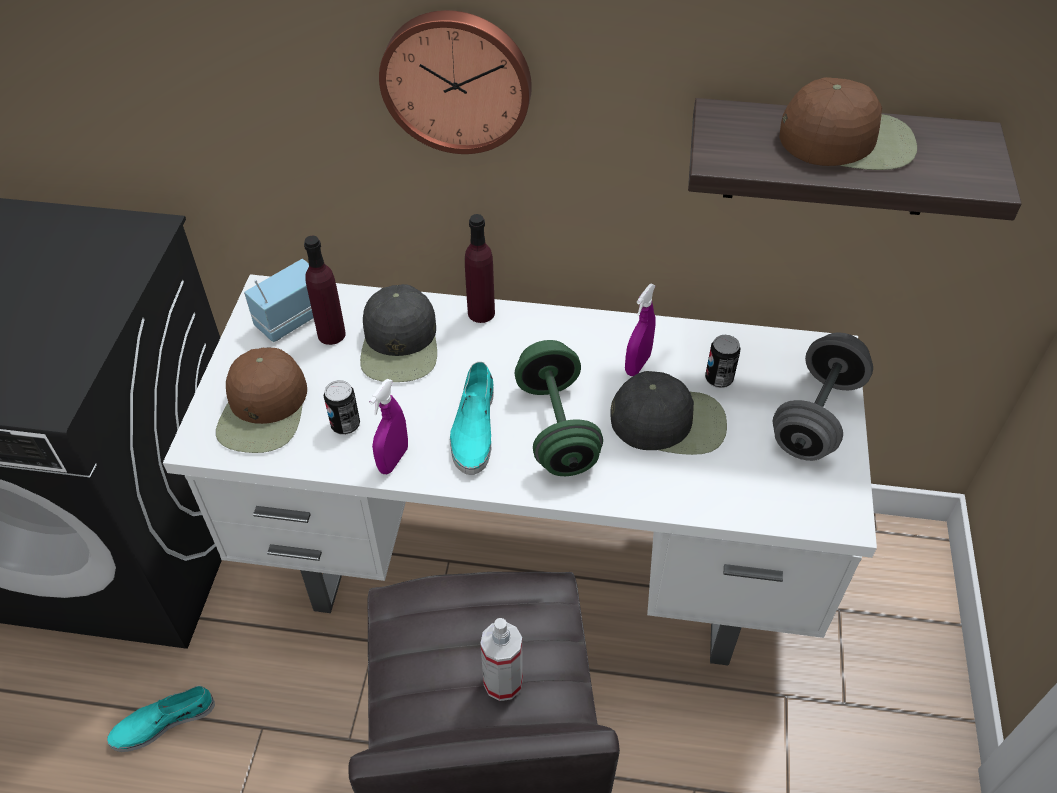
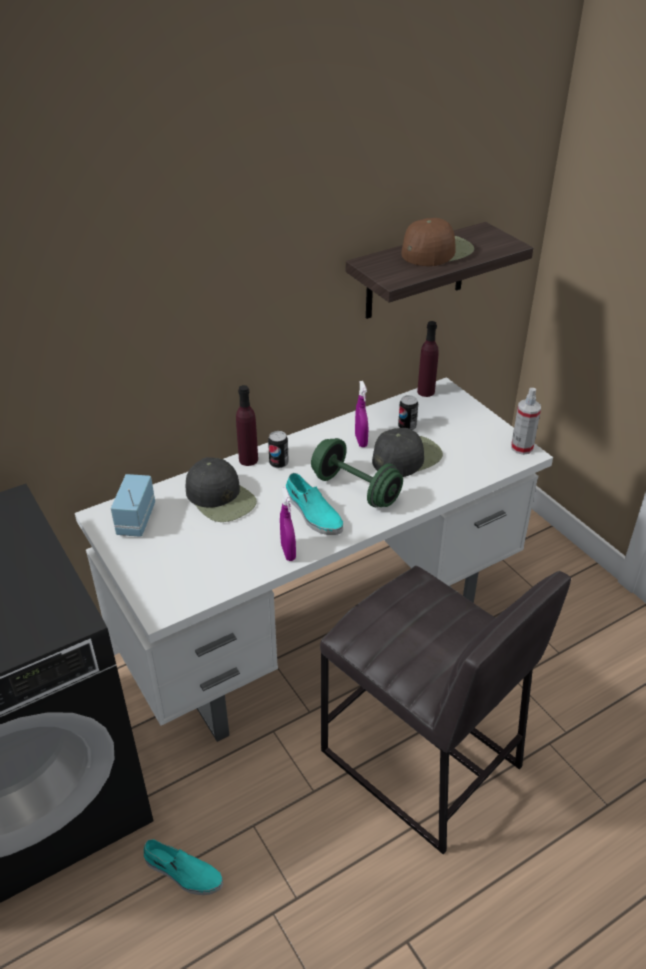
camera: 40 degrees left, 10 degrees down
turquoise shoe [107,685,215,752] -> turquoise shoe turned 90 degrees counterclockwise [144,839,223,895]
brown cap [216,347,307,453] -> none
purple bottle [304,236,346,345] -> purple bottle moved to [417,321,439,397]
can [324,380,360,435] -> can moved to [268,431,289,468]
wall clock [379,10,532,154] -> none
spray bottle [480,618,523,701] -> spray bottle moved to [511,388,541,455]
grey dumbbell [773,333,873,461] -> none

